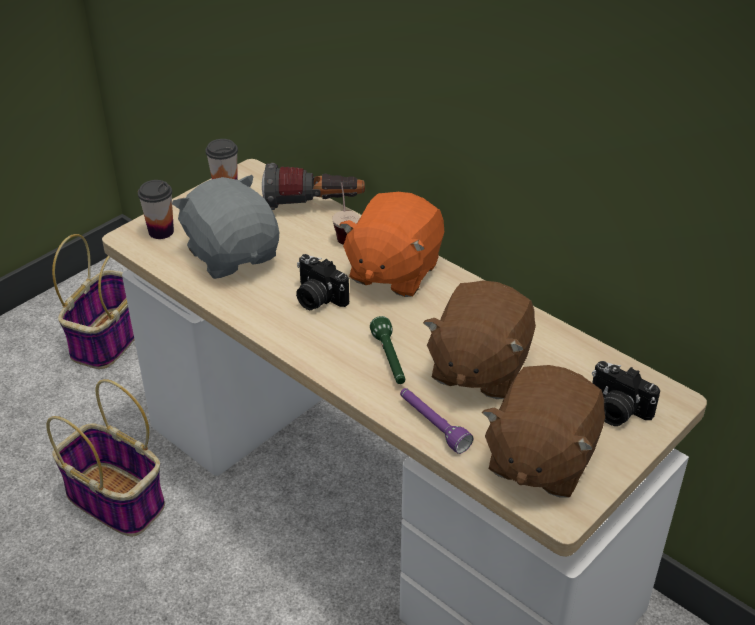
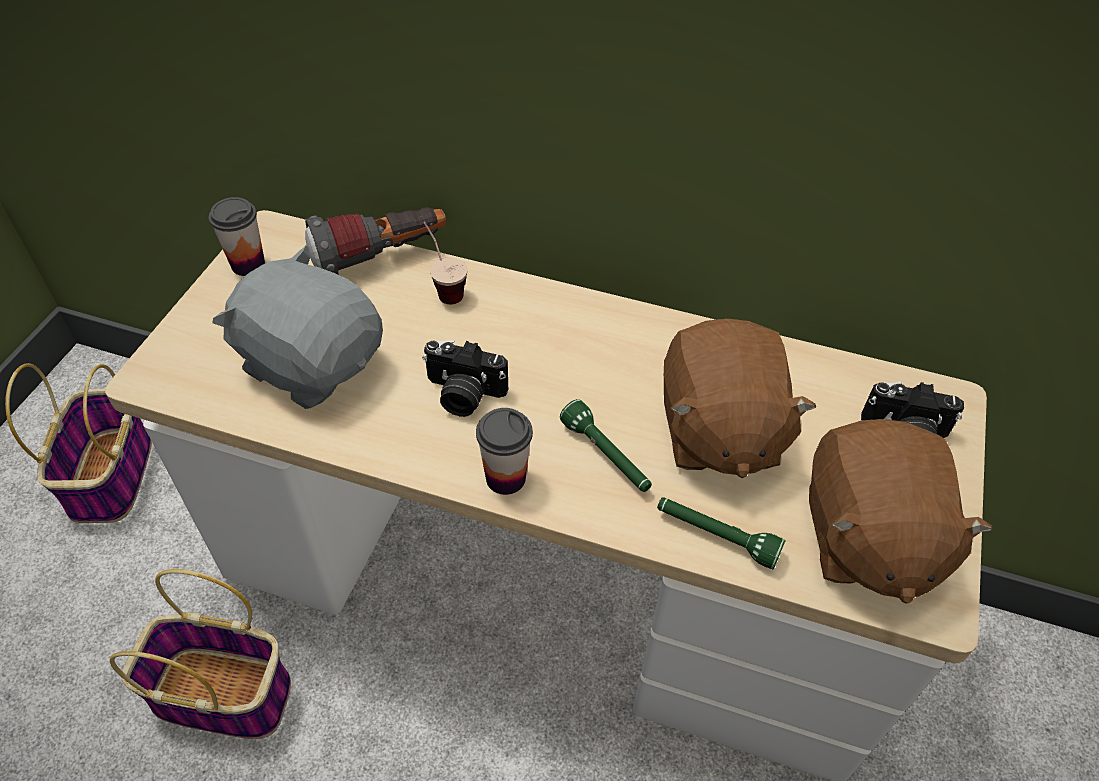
camera: 25 degrees left, 10 degrees up
cup [138,180,174,239] -> cup moved to [476,408,533,495]
orange plush toy [339,192,444,297] -> none
purple flashlight [400,388,473,454] -> green flashlight [657,497,786,570]

